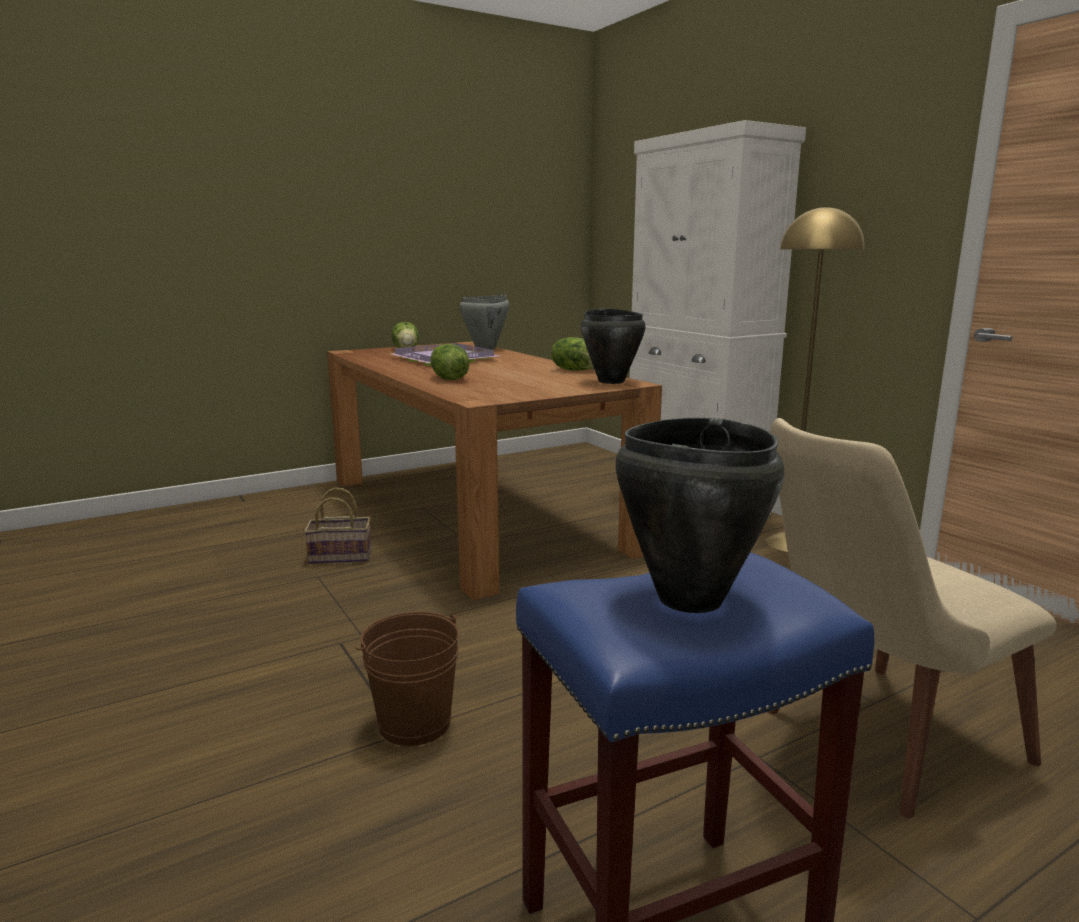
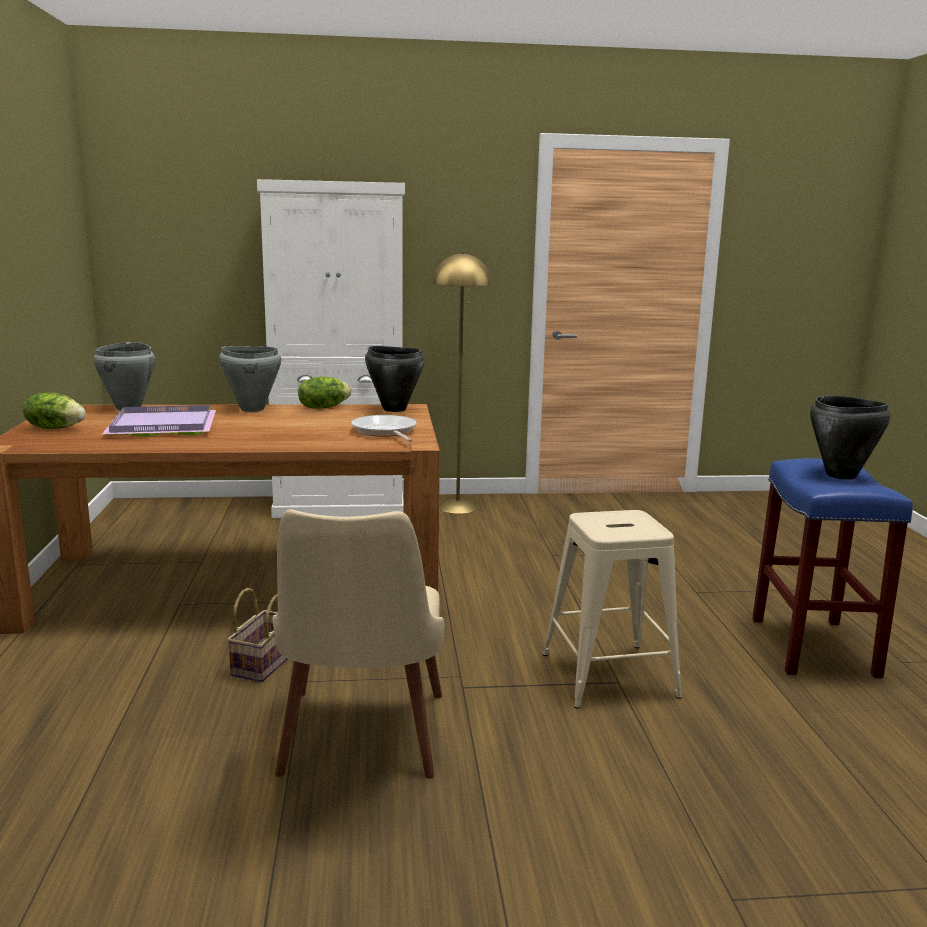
camera: 65 degrees left, 0 degrees up
brown bucket [356,611,459,746] -> beige stool [543,510,682,708]
lettuce [430,344,469,380] -> none
beige chair [768,418,1056,818] -> beige chair moved to [273,509,445,779]
none -> grey cooking pot [219,346,281,412]
none -> frying pan [351,415,417,442]

